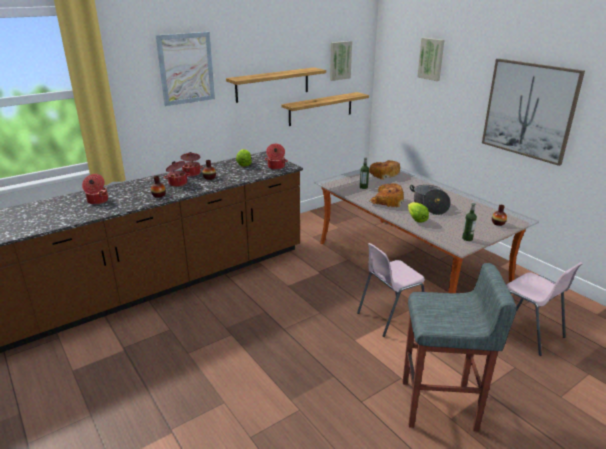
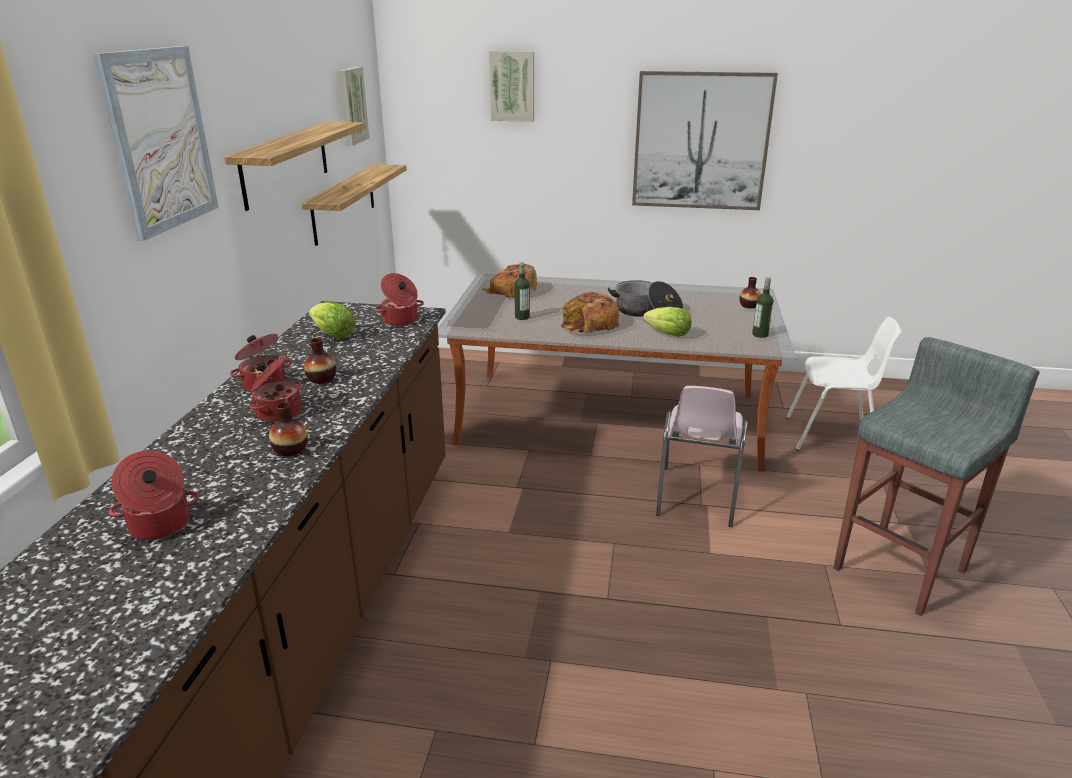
camera: 45 degrees left, 0 degrees up
pink chair [506,262,583,356] -> white chair [786,317,901,455]

